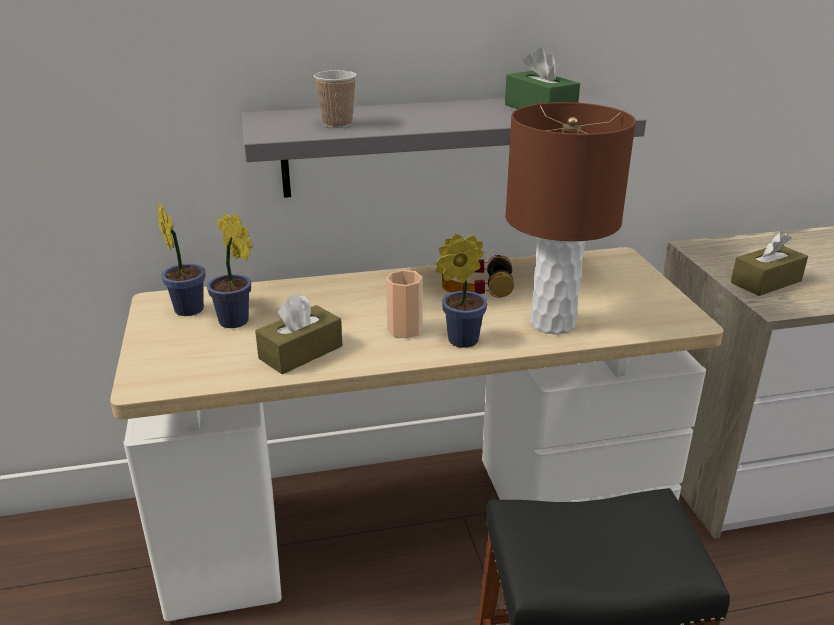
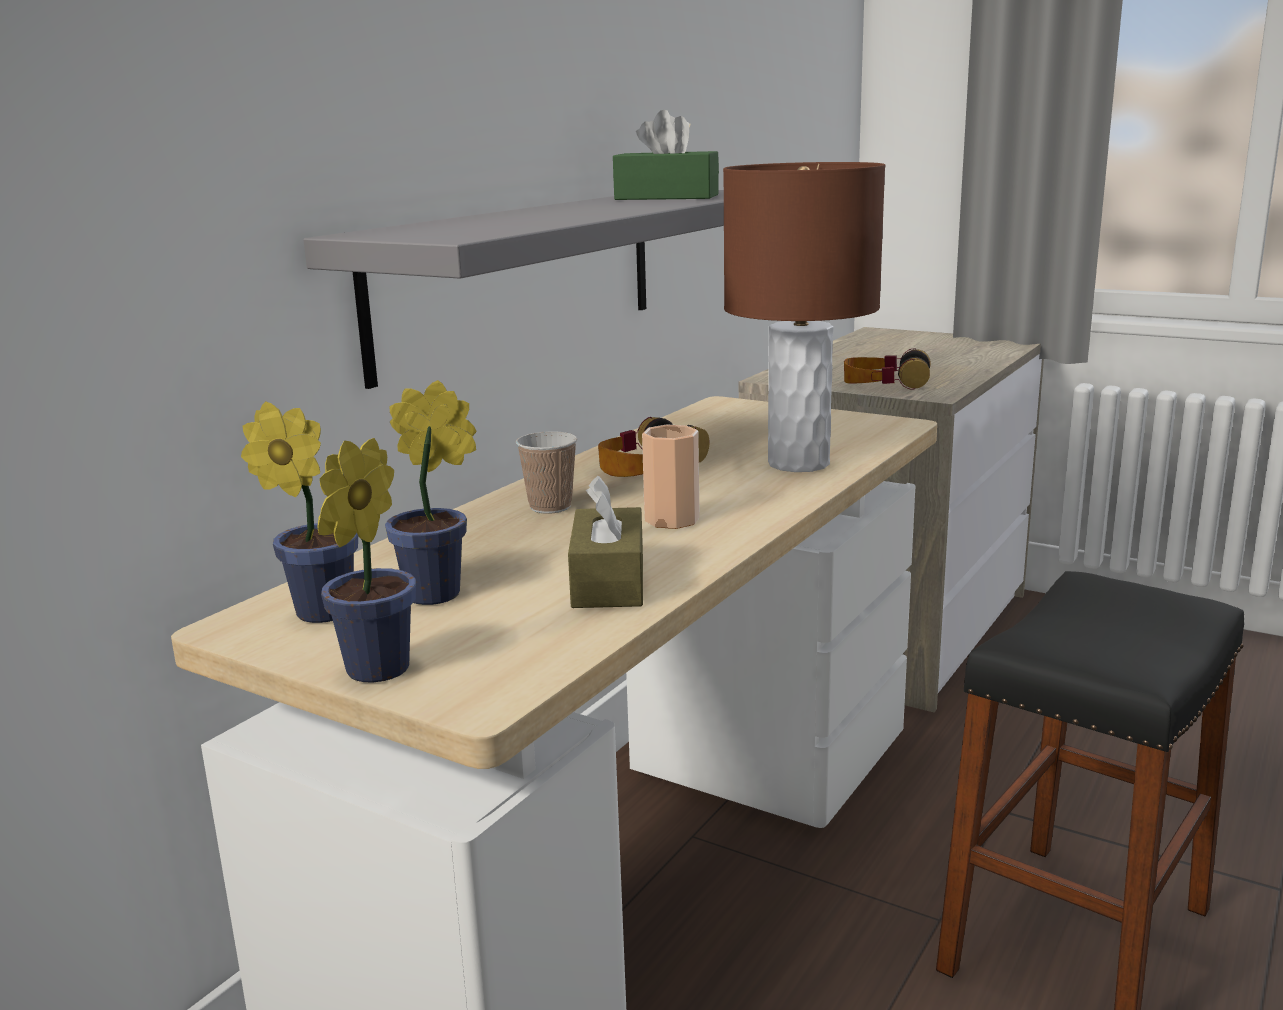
camera: 45 degrees left, 10 degrees down
cup [314,70,357,128] -> cup moved to [516,431,578,514]
potted plant [436,234,488,348] -> potted plant moved to [317,438,416,683]
brown tissue box [731,232,808,296] -> headphones [844,349,931,389]

